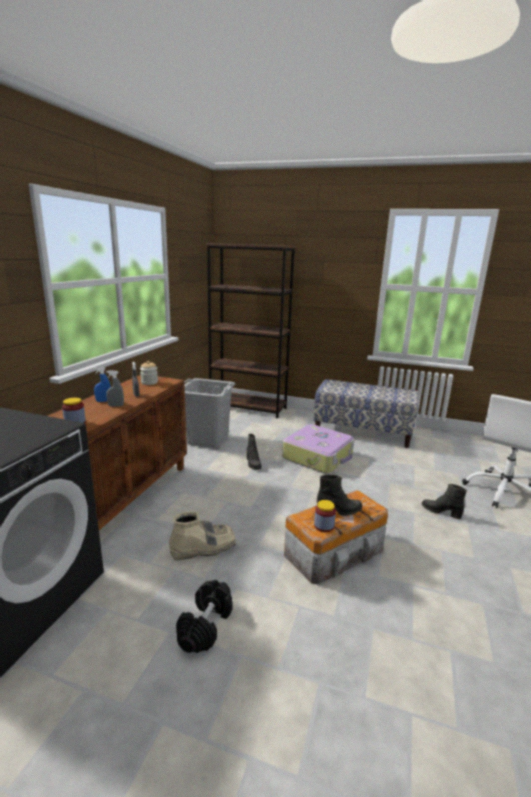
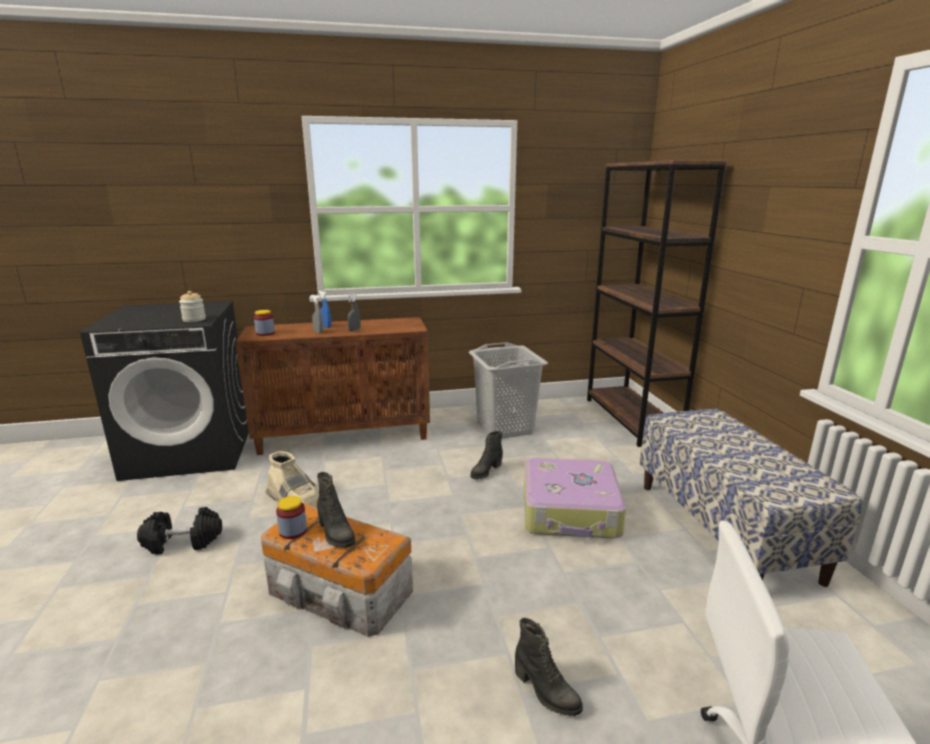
camera: 60 degrees right, 0 degrees up
jar [140,361,158,385] -> jar moved to [179,291,206,322]
black boot [421,484,467,519] -> black boot turned 135 degrees clockwise [515,618,583,716]

